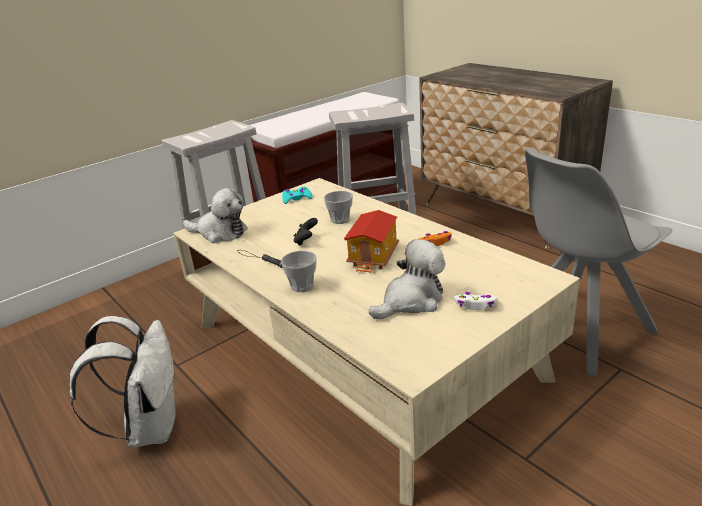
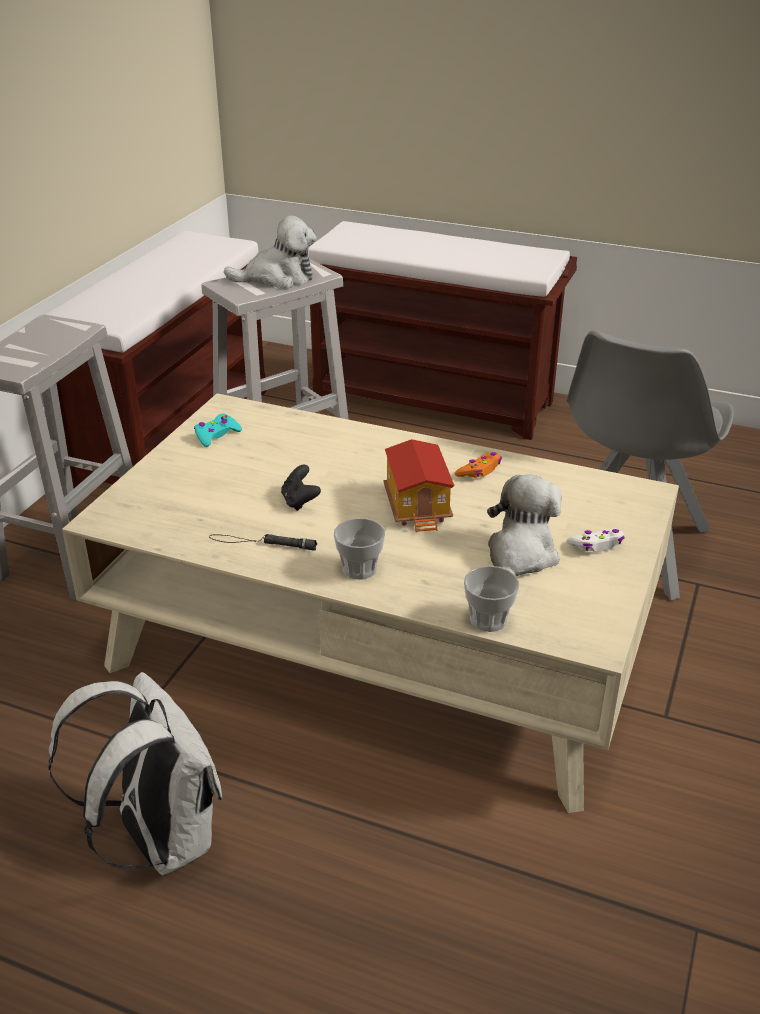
camera: 30 degrees left, 5 degrees up
plush toy [183,188,248,243] -> plush toy moved to [224,216,317,289]
cup [324,191,353,224] -> cup moved to [464,566,520,632]
dresser [419,63,613,249] -> brown bench [308,221,577,440]

